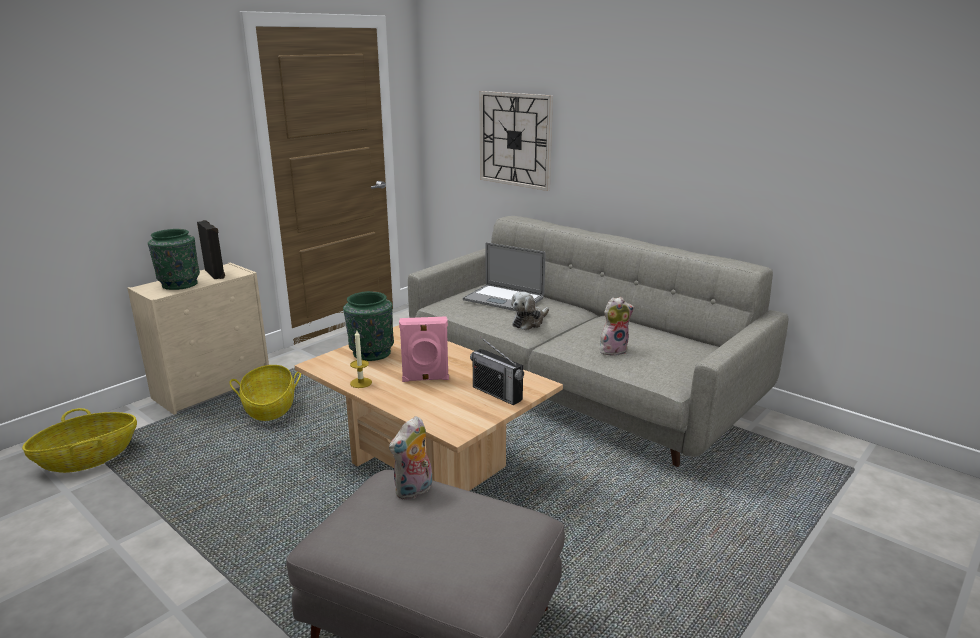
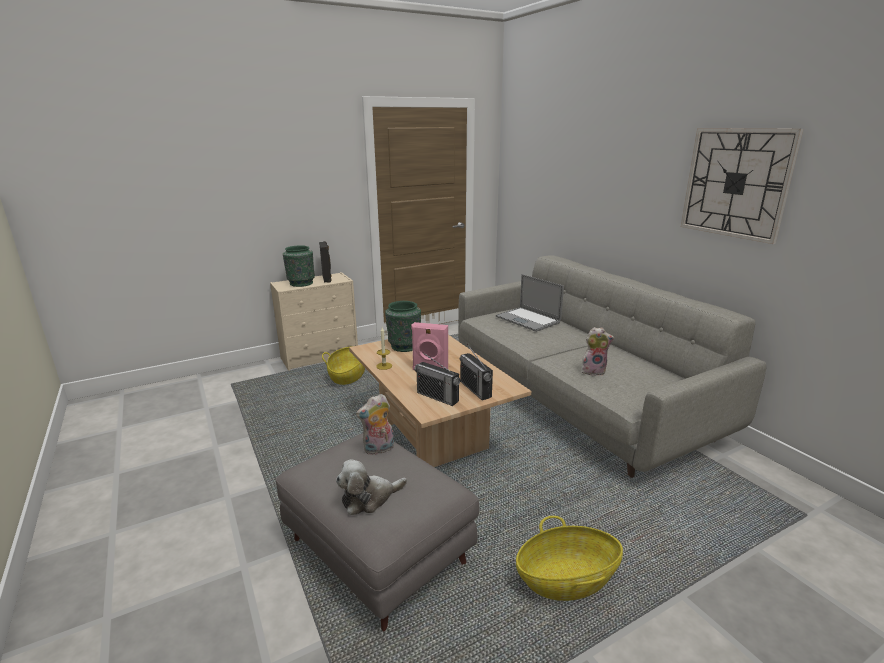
camera: 20 degrees right, 0 degrees up
basket [22,408,137,473] -> basket moved to [516,516,623,601]
wall clock [479,91,553,191] -> wall clock moved to [681,128,803,244]
plush toy [511,292,549,330] -> plush toy moved to [336,460,407,515]
none -> radio [414,352,460,406]

